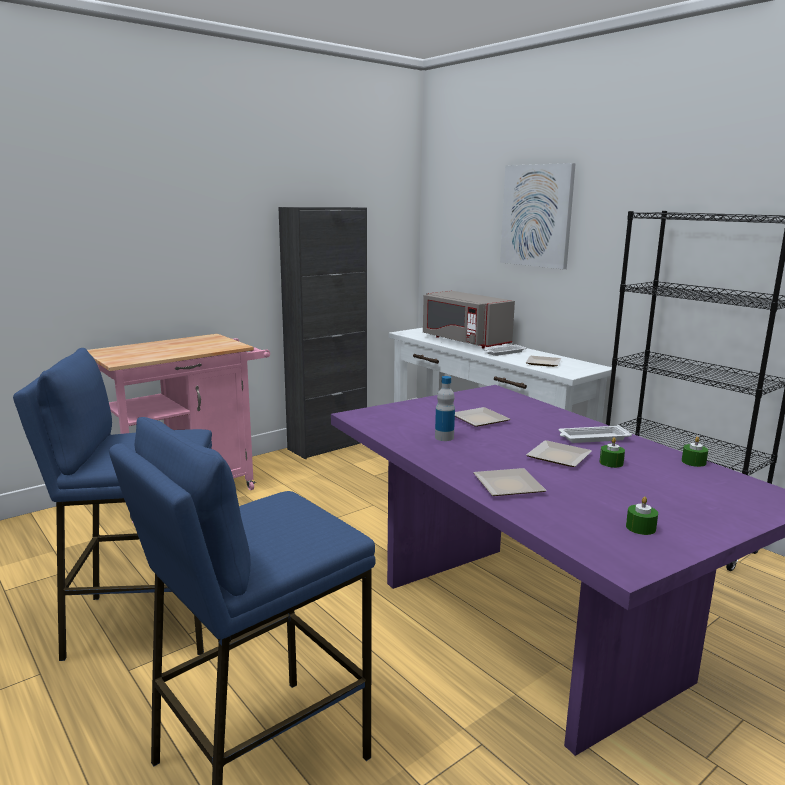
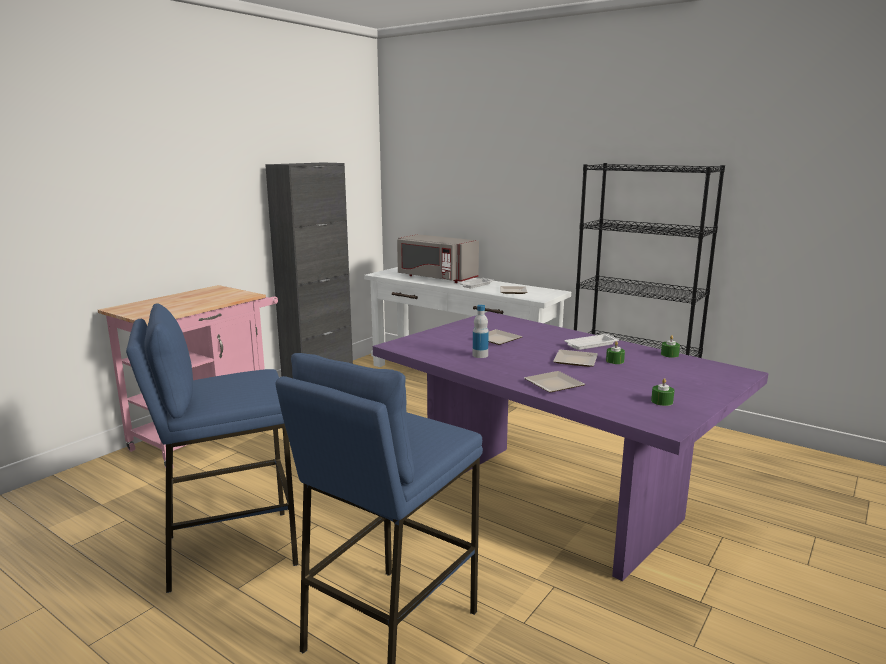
camera: 15 degrees left, 0 degrees up
picture [500,163,576,269] -> none

